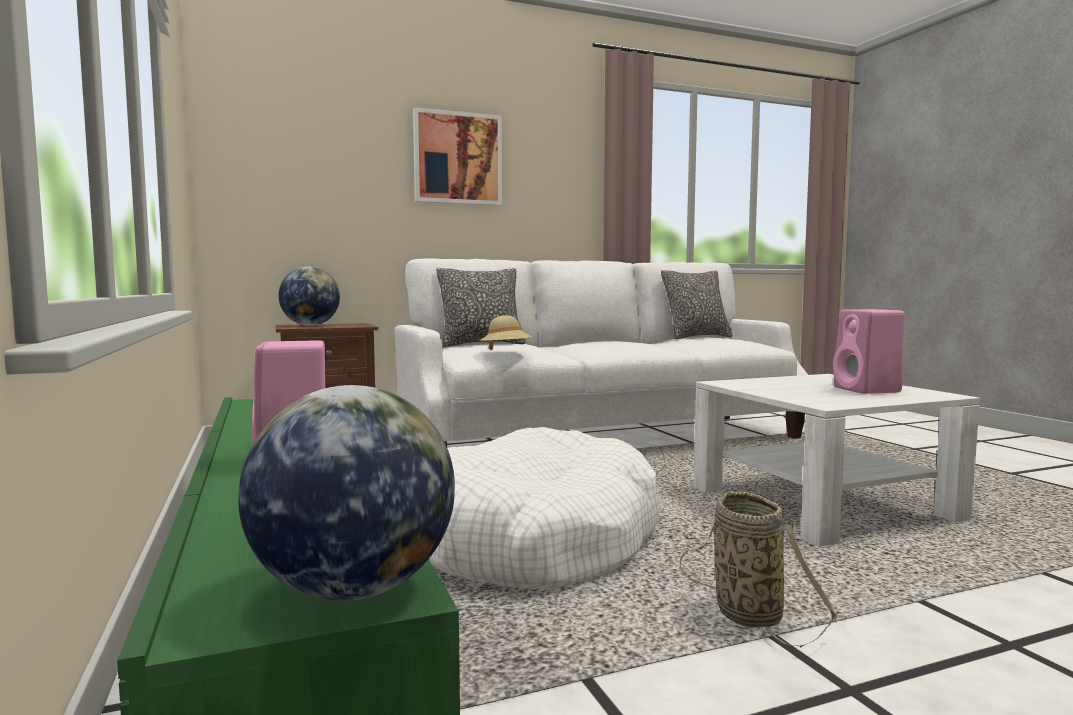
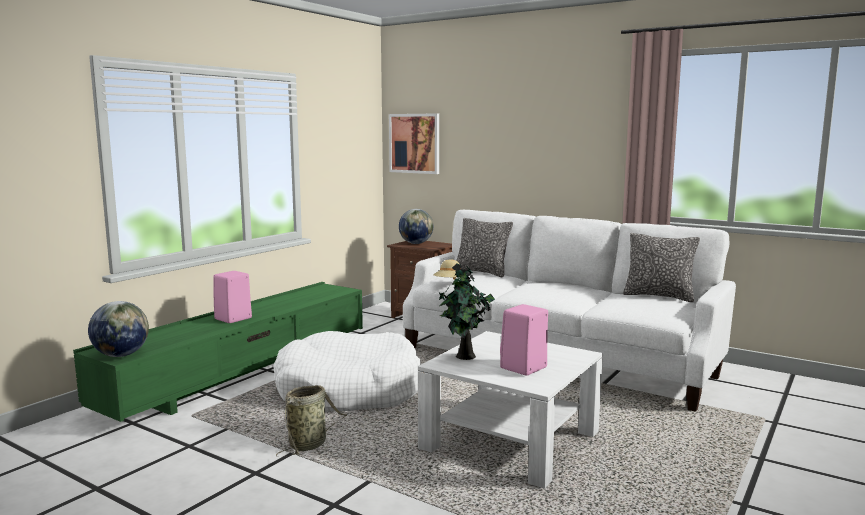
camera: 55 degrees right, 5 degrees up
picture [413,107,502,206] -> picture moved to [389,113,439,174]
none -> potted plant [439,263,495,360]

